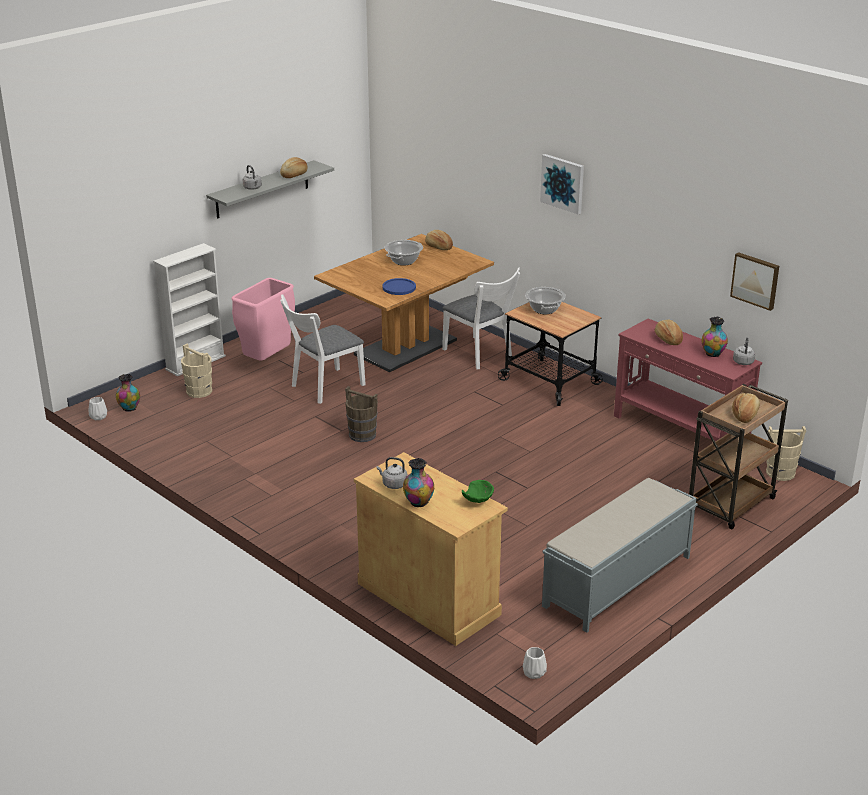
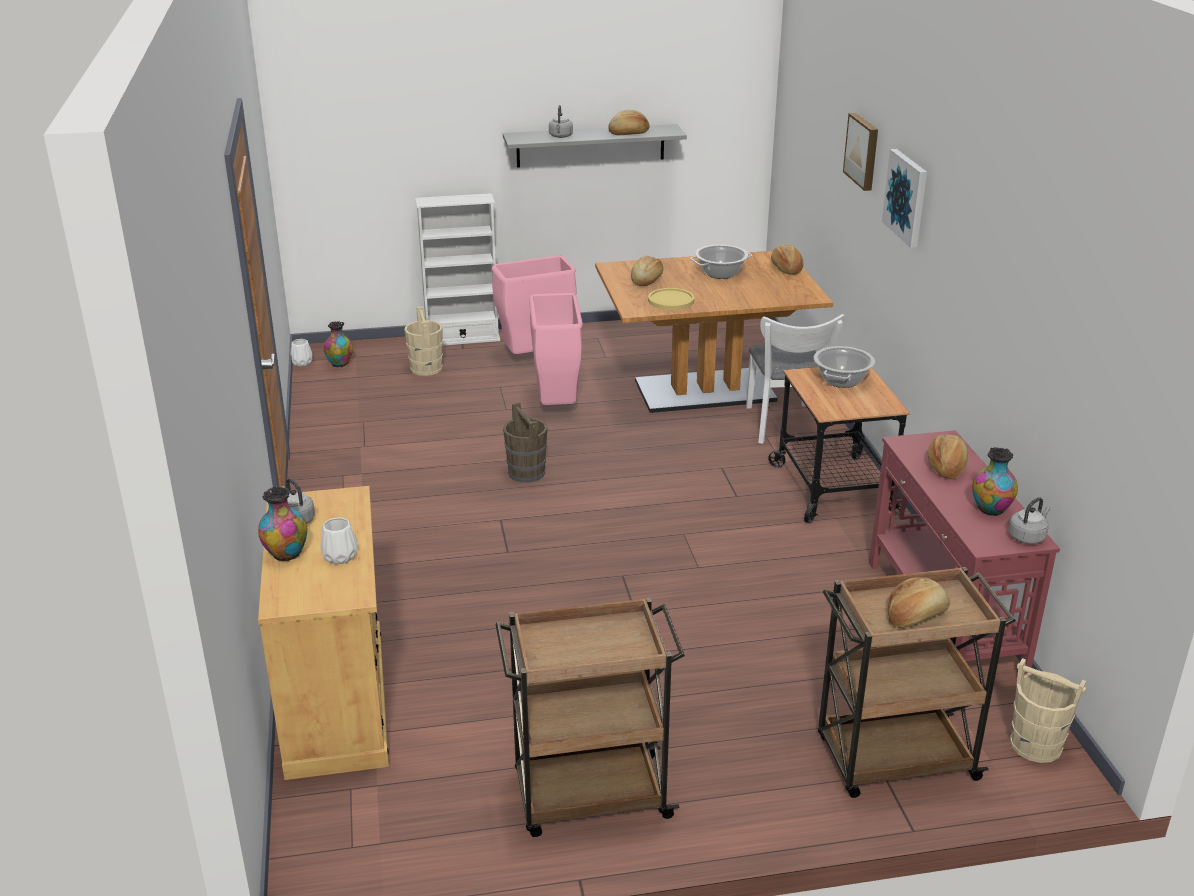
camera: 35 degrees right, 0 degrees up
white chair [280,294,366,404] -> pink trash can [529,293,583,405]
blue plate [383,278,416,295] -> yellow plate [648,288,694,310]
green bowl [462,480,494,503] -> none
white vase [523,647,547,679] -> white vase moved to [320,518,357,564]
grey bench [542,478,698,633] -> brown cart [496,598,685,837]
picture [730,252,779,311] -> picture moved to [843,113,878,191]
none -> bread [631,256,663,286]

